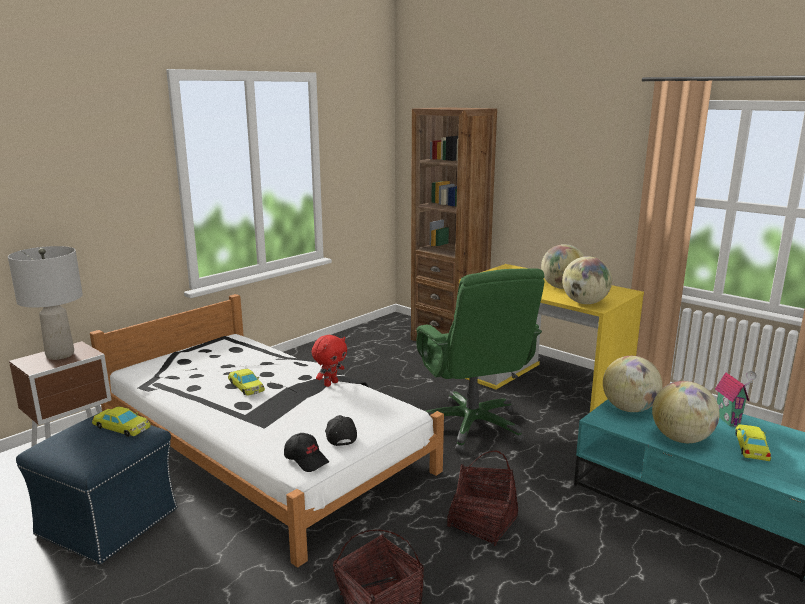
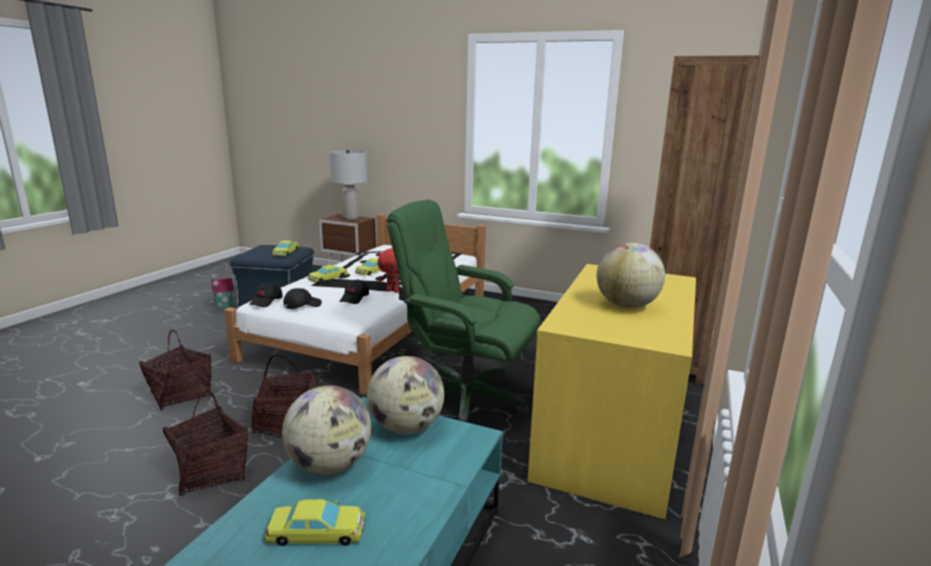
camera: 70 degrees right, 0 degrees up
green office chair [416,268,545,452] -> green office chair turned 60 degrees clockwise [387,200,540,422]
globe [562,256,612,304] -> none
toy house [715,371,757,427] -> toy house moved to [210,274,234,309]
none -> basket [163,390,248,496]
none -> yellow toy car [308,265,348,283]
none -> black cap [339,279,369,304]

